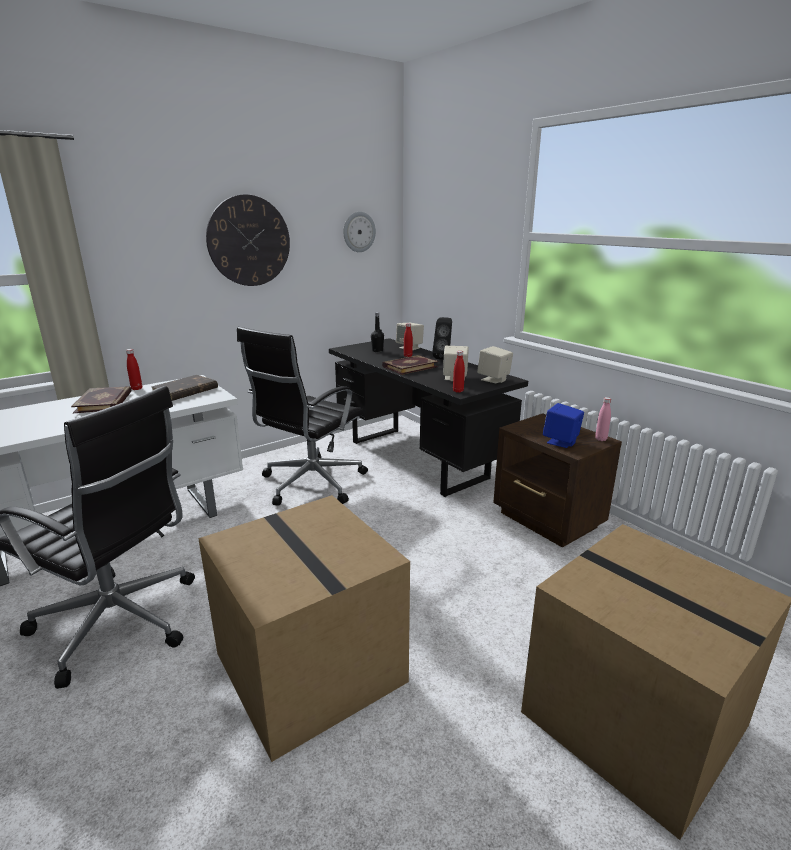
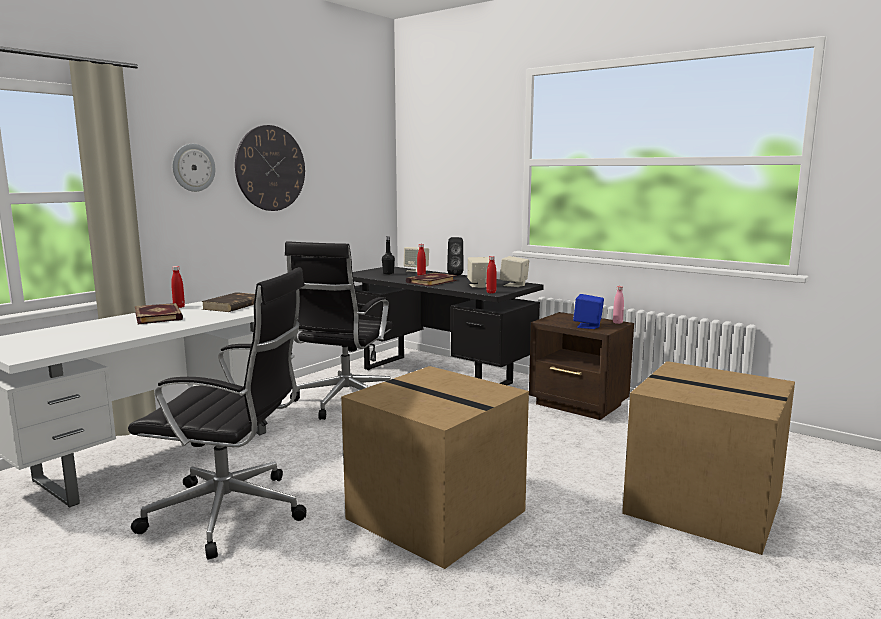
camera: 15 degrees left, 10 degrees down
wall clock [343,212,376,252] -> wall clock moved to [172,144,215,192]

